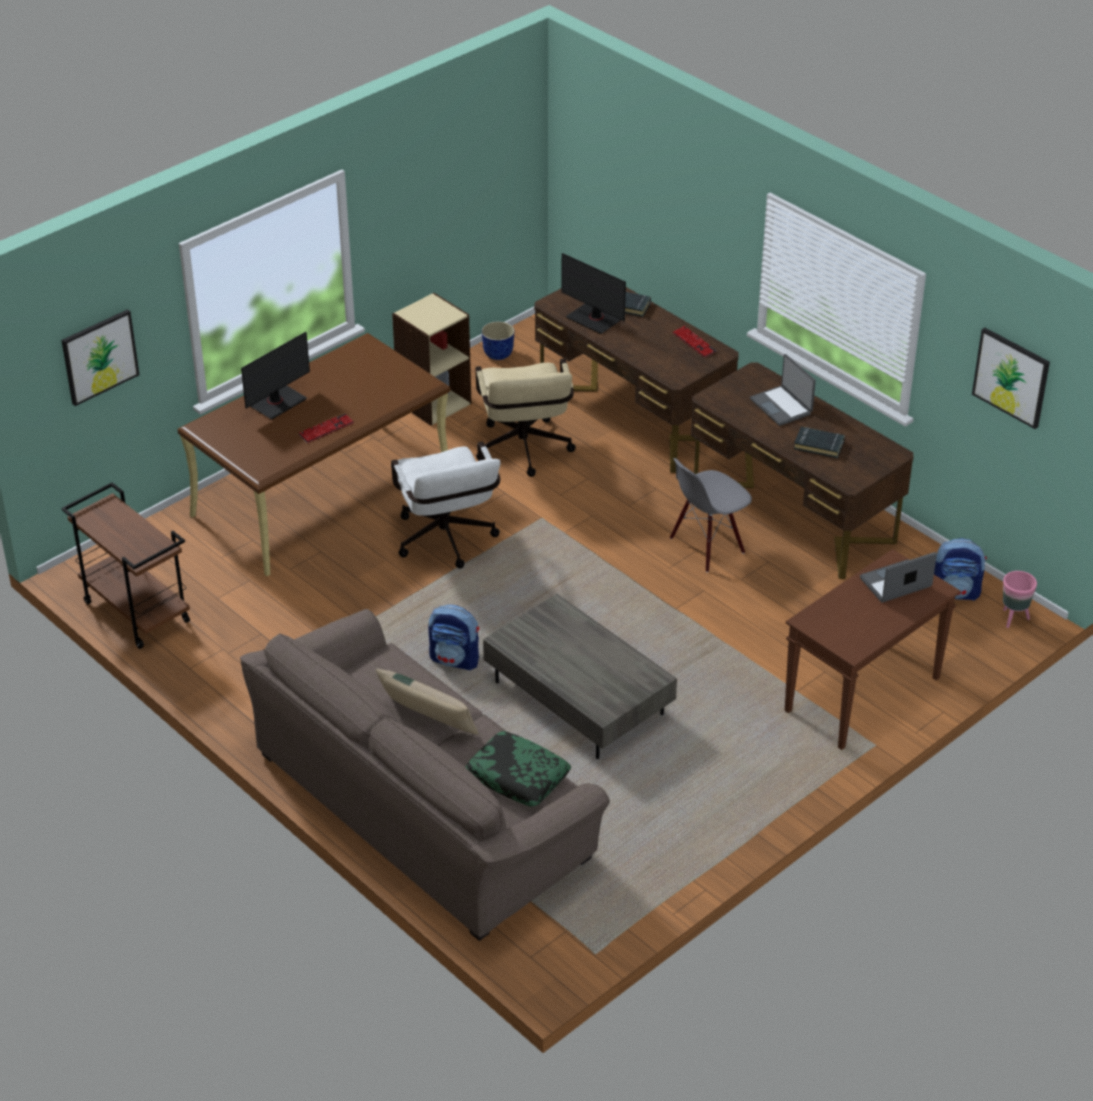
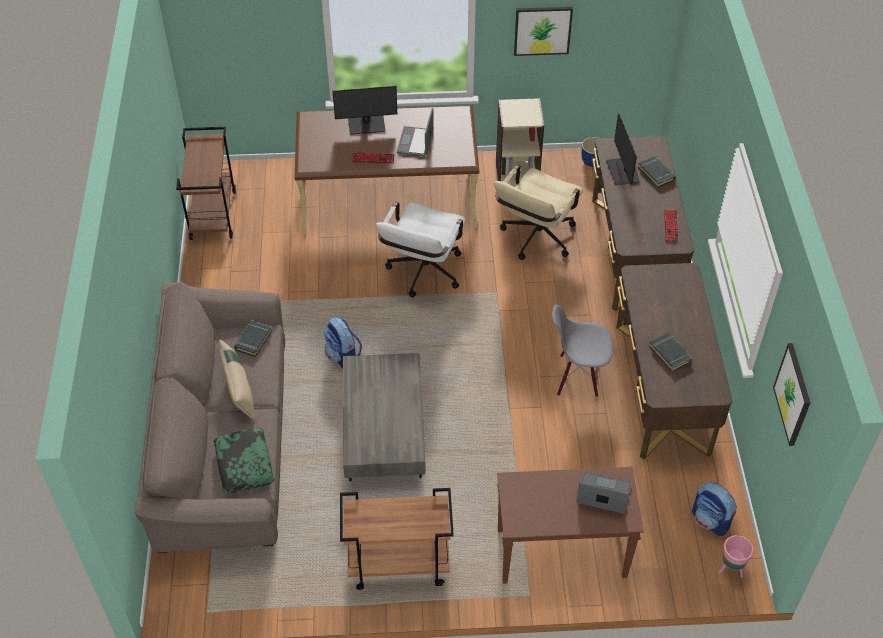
camera: 40 degrees right, 10 degrees up
picture [62,309,140,406] -> picture moved to [514,7,573,56]
laptop [750,354,816,426] -> laptop moved to [397,108,434,157]
none -> black book [234,320,272,357]
none -> brown cart [340,488,454,590]

